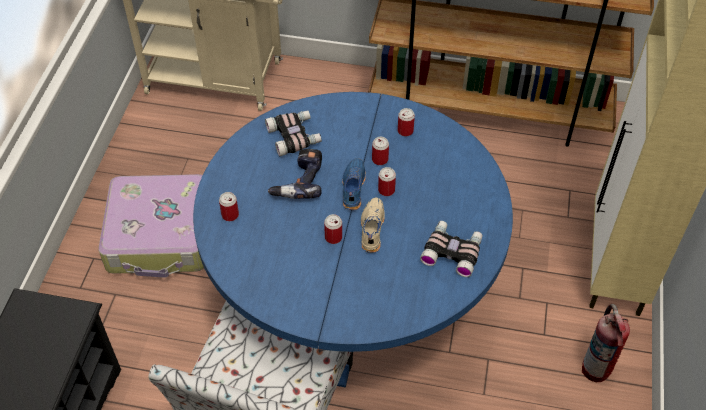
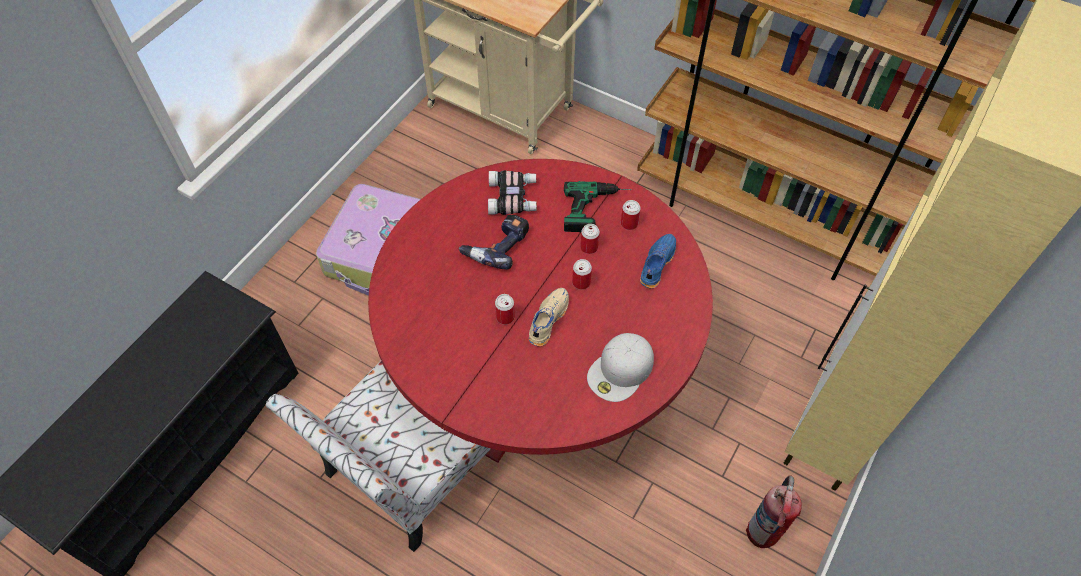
camera: 20 degrees right, 5 degrees up
blue dining table [193,92,513,388] -> red dining table [368,159,713,463]
can [219,192,239,221] -> none
blue shoe [342,158,366,210] -> blue shoe moved to [640,234,676,288]
binoculars [420,221,483,277] -> white cap [587,333,654,402]
none -> power drill [564,181,632,232]

